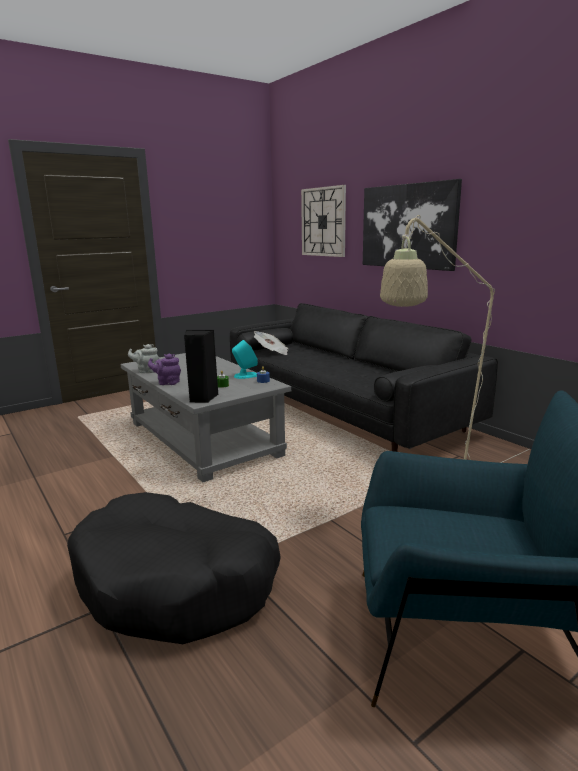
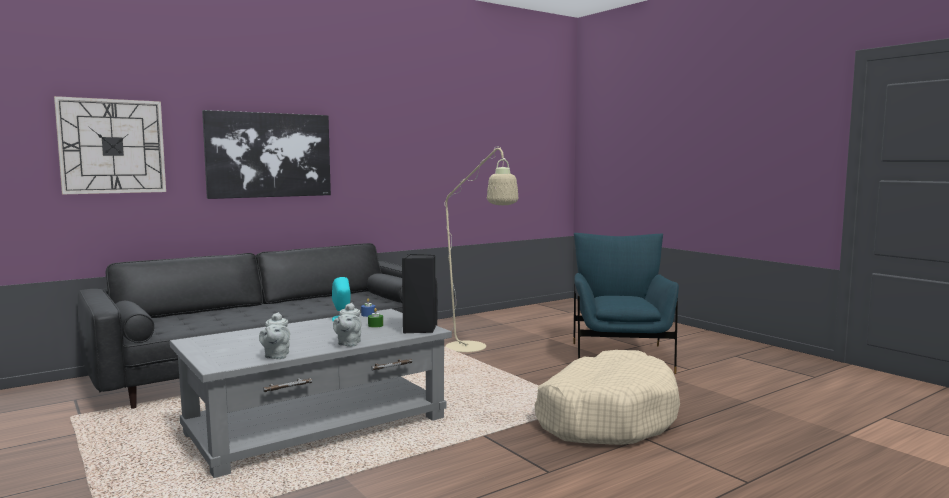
camera: 90 degrees left, 10 degrees down
black dog bed [67,492,281,644] -> beige dog bed [535,350,680,445]
purple teapot [148,354,181,385] -> grey teapot [333,303,362,347]
newspaper [254,331,288,355] -> none

